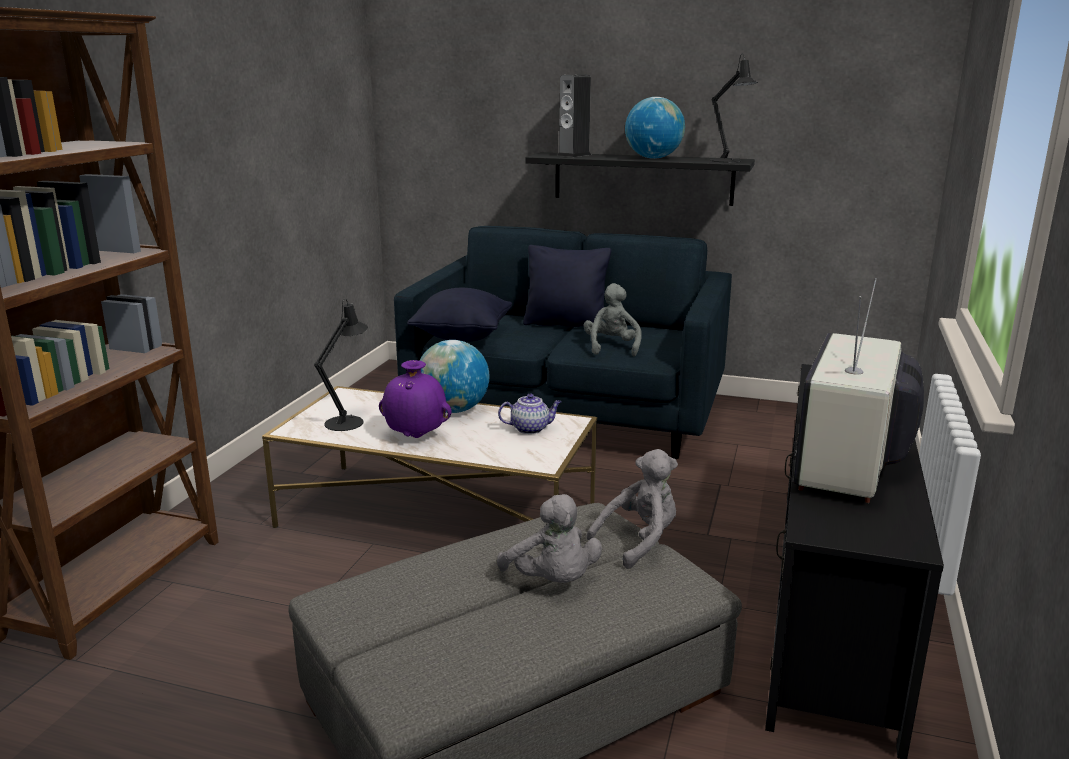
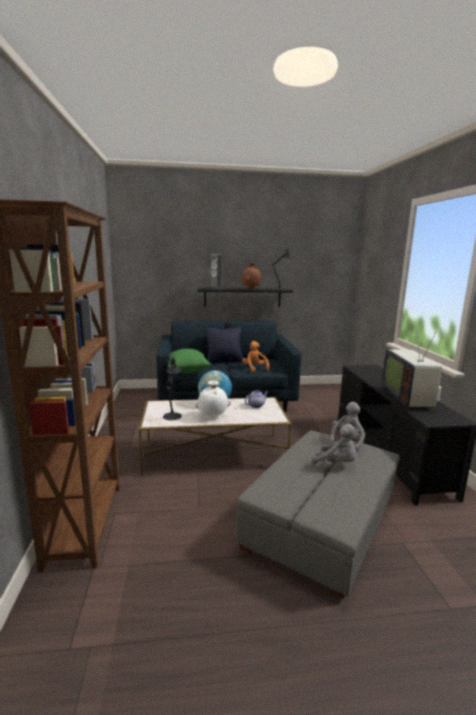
camera: 25 degrees left, 5 degrees down
purple vase [379,360,452,438] -> white vase [195,381,231,417]
black pillow [407,288,512,342] -> green pillow [168,349,211,373]
grey plush toy [584,283,642,357] -> orange plush toy [242,341,269,372]
globe [625,97,685,159] -> brown vase [242,263,261,289]

